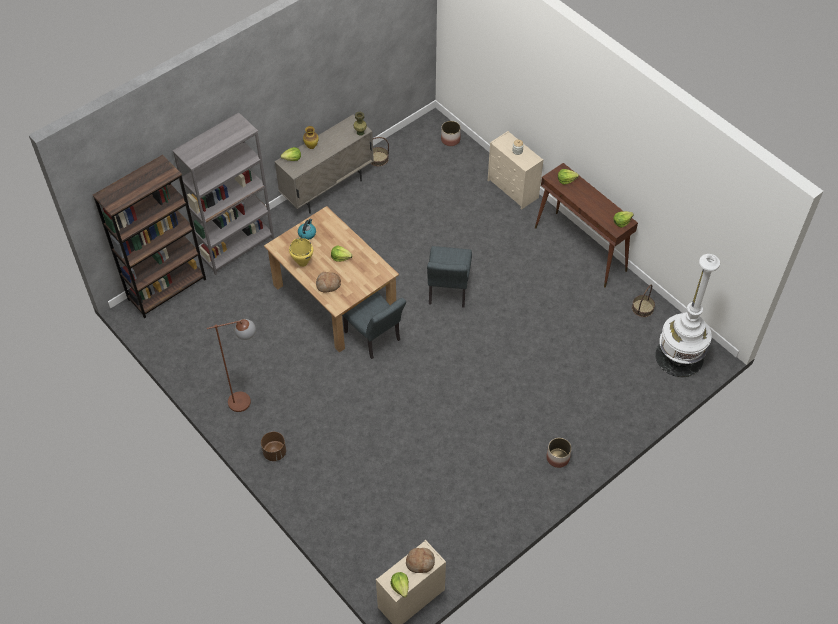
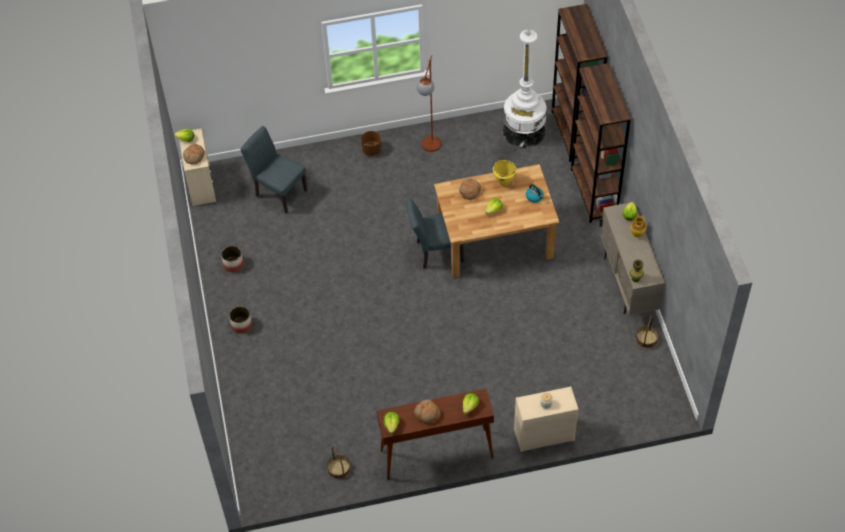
camera: 120 degrees right, 0 degrees up
grey bookcase [172,113,274,275] -> brown bookcase [571,63,631,223]
grey chair [427,246,472,308] -> grey chair moved to [240,126,308,214]
planter [441,121,461,146] -> planter moved to [221,246,244,272]
white floor lamp [655,254,720,377] -> white floor lamp moved to [503,29,547,148]
none -> bread [414,400,441,423]

